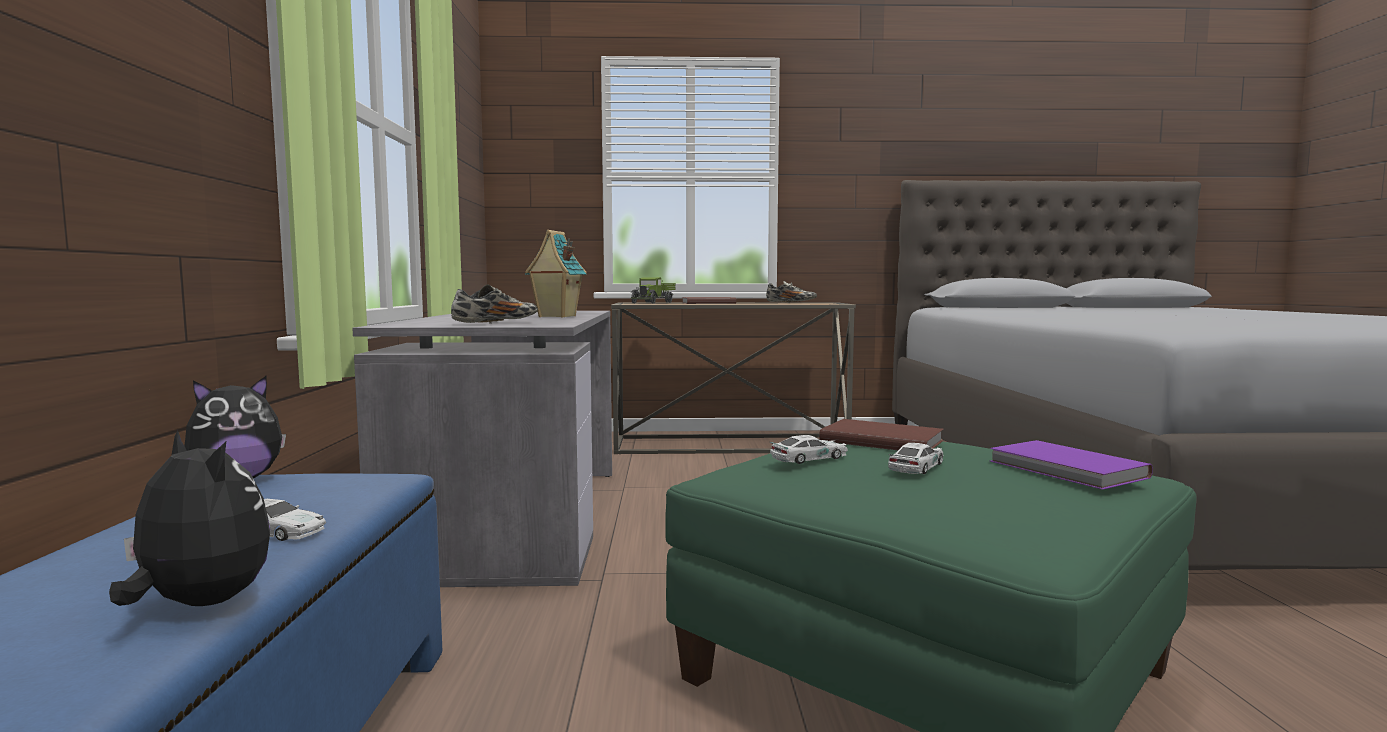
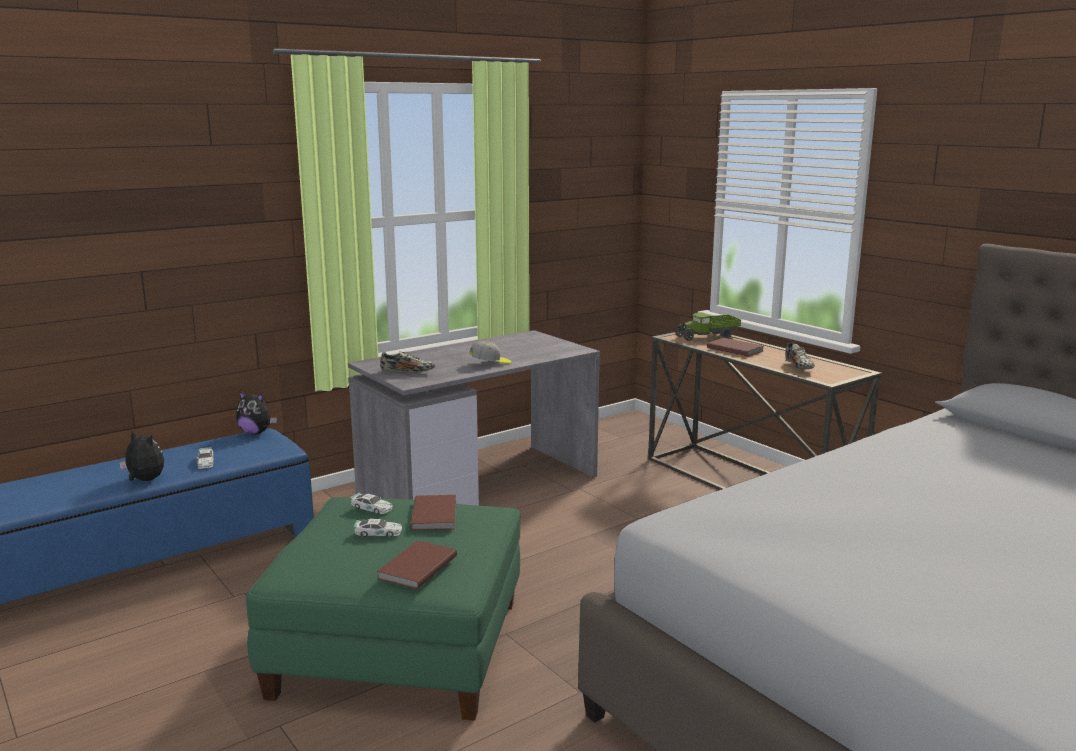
camera: 55 degrees right, 10 degrees up
plush toy [109,430,270,606] -> plush toy turned 60 degrees counterclockwise [119,430,164,481]
toy house [525,230,587,318] -> cap [469,341,512,364]
purple book [990,440,1153,490] -> brown book [377,540,457,589]

